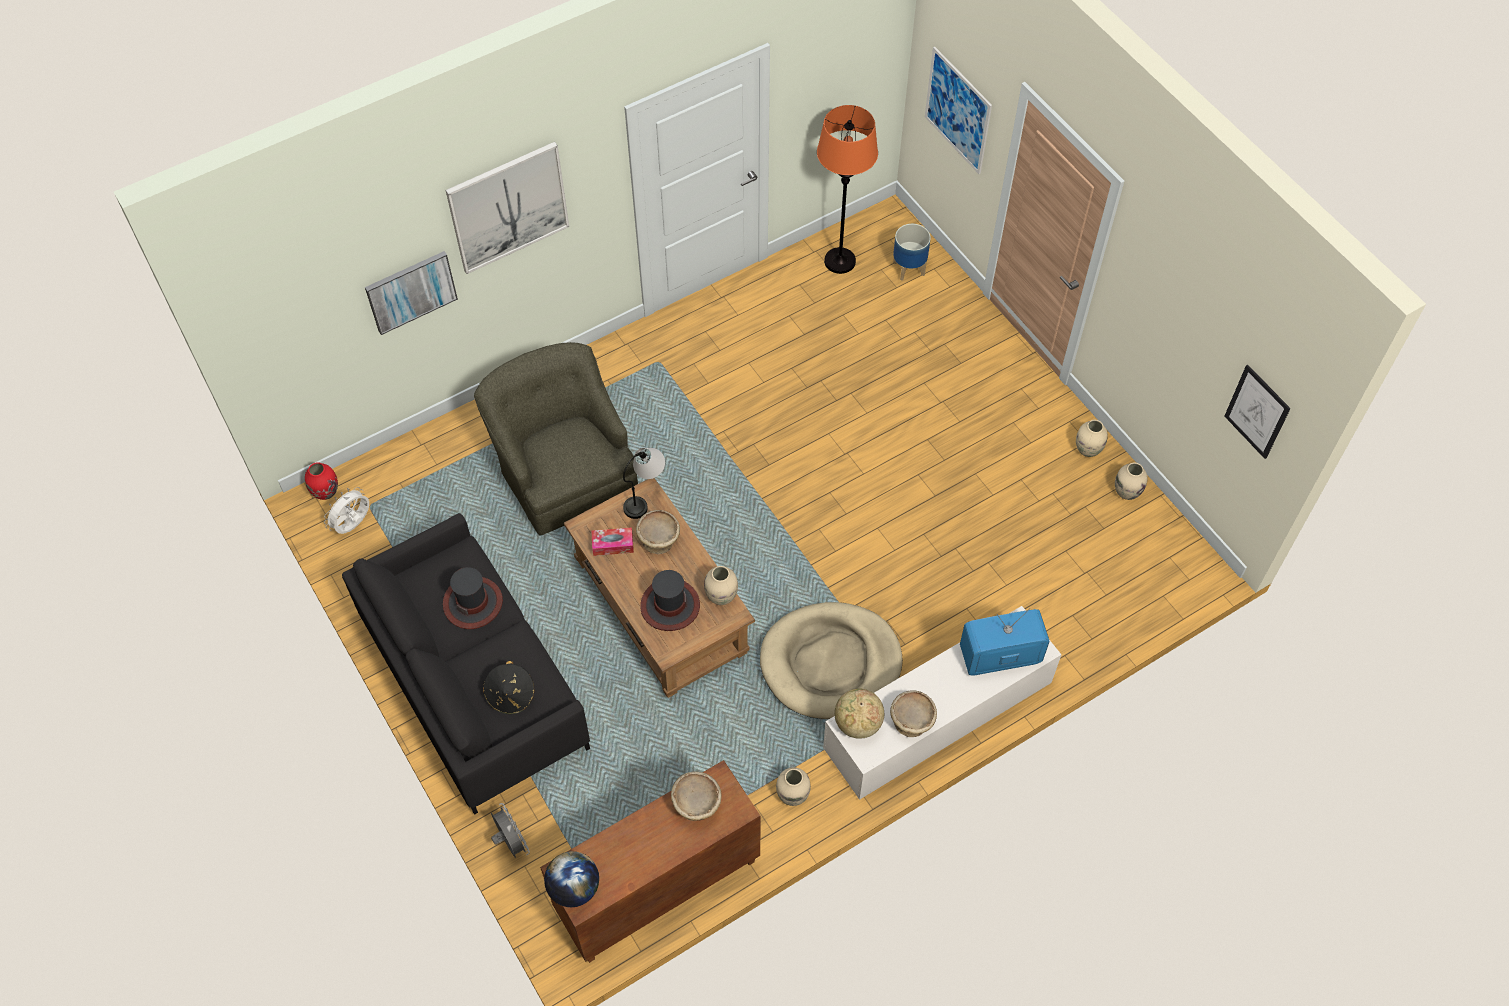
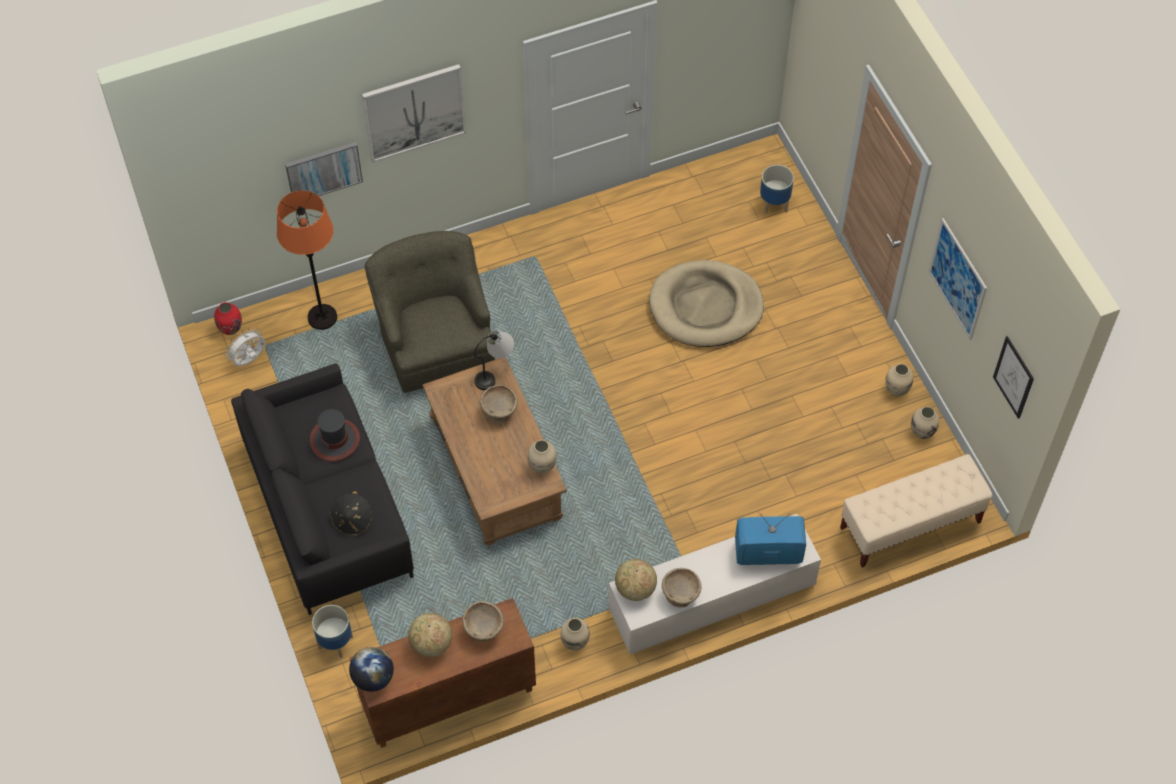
camera: 10 degrees right, 0 degrees up
grey fan [491,803,530,858] -> planter [312,605,353,658]
tissue box [591,527,634,556] -> none
hat [640,570,700,631] -> none
beige dog bed [760,602,903,719] -> beige dog bed moved to [649,260,764,347]
orange floor lamp [817,105,878,274] -> orange floor lamp moved to [277,190,337,330]
picture [925,47,992,174] -> picture moved to [928,218,987,340]
none -> globe [408,613,452,657]
none -> beige bench [840,454,992,567]

